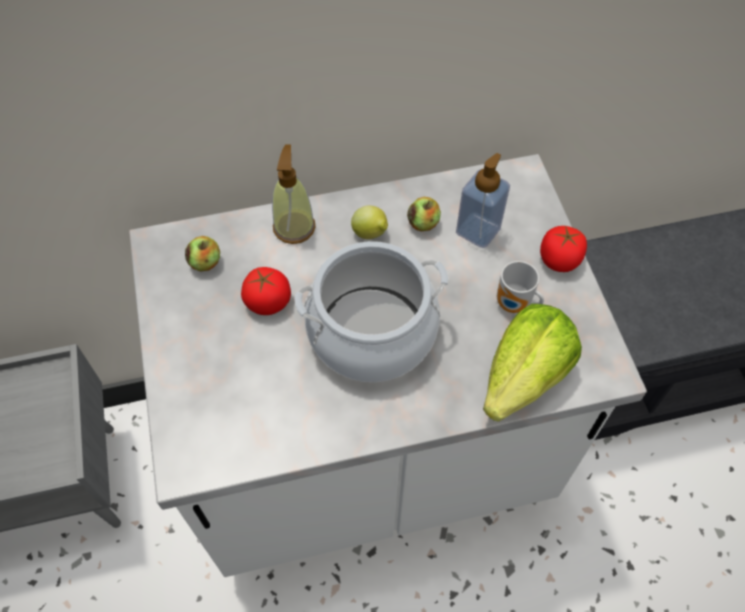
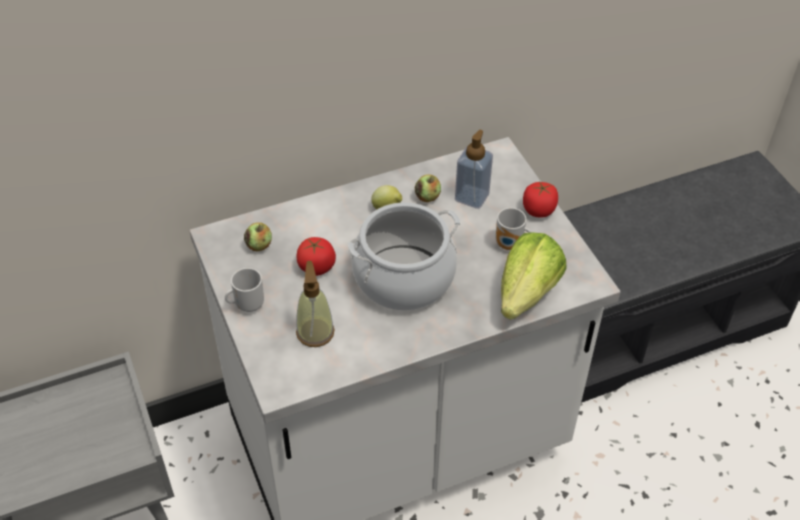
camera: 10 degrees left, 10 degrees down
soap dispenser [272,144,316,244] -> soap dispenser moved to [296,261,335,347]
none -> mug [225,268,264,312]

